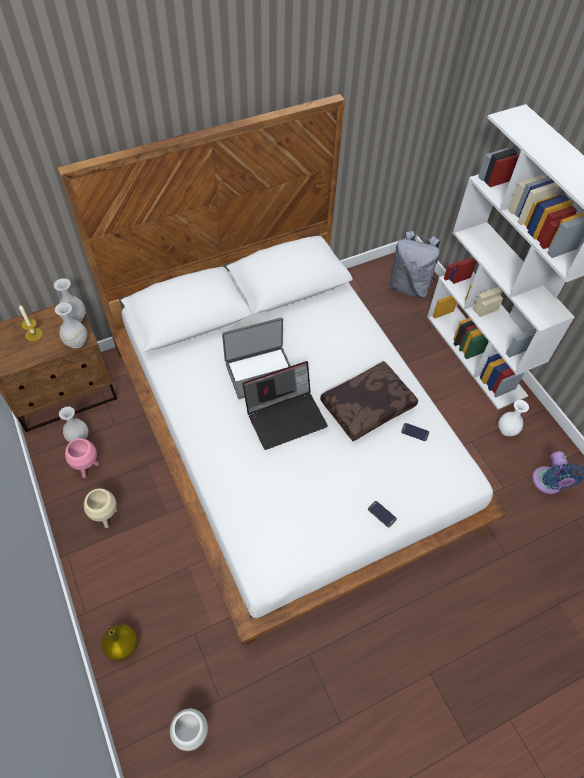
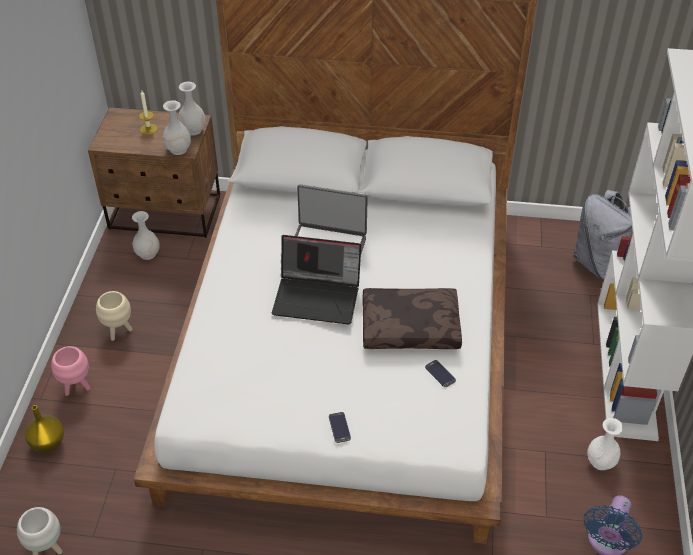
camera: 35 degrees right, 10 degrees down
pink planter [65,438,99,478] -> pink planter moved to [51,346,90,396]

